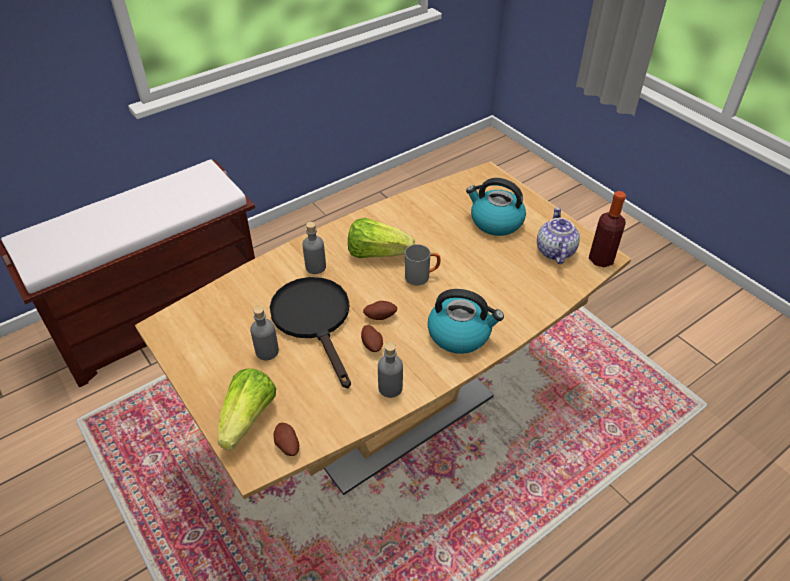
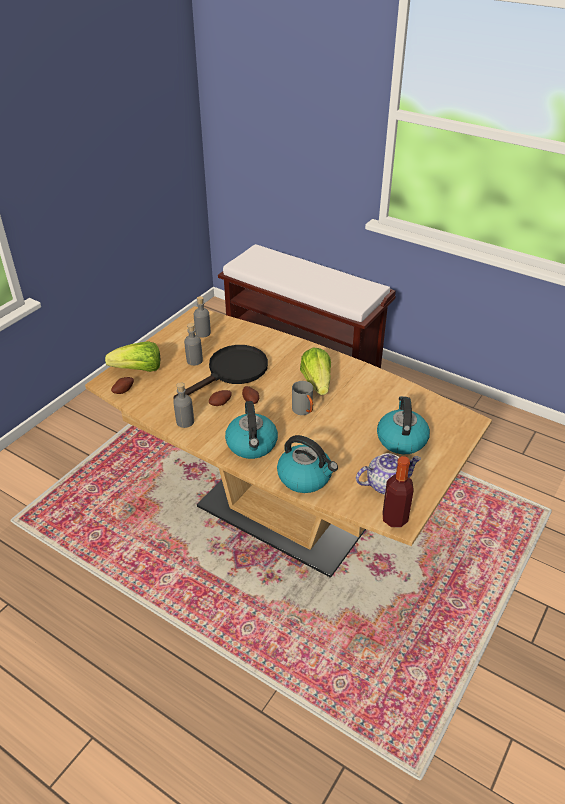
camera: 70 degrees right, 5 degrees down
grey bottle [302,222,326,274] -> grey bottle moved to [194,296,211,338]
none -> kettle [277,435,338,493]

